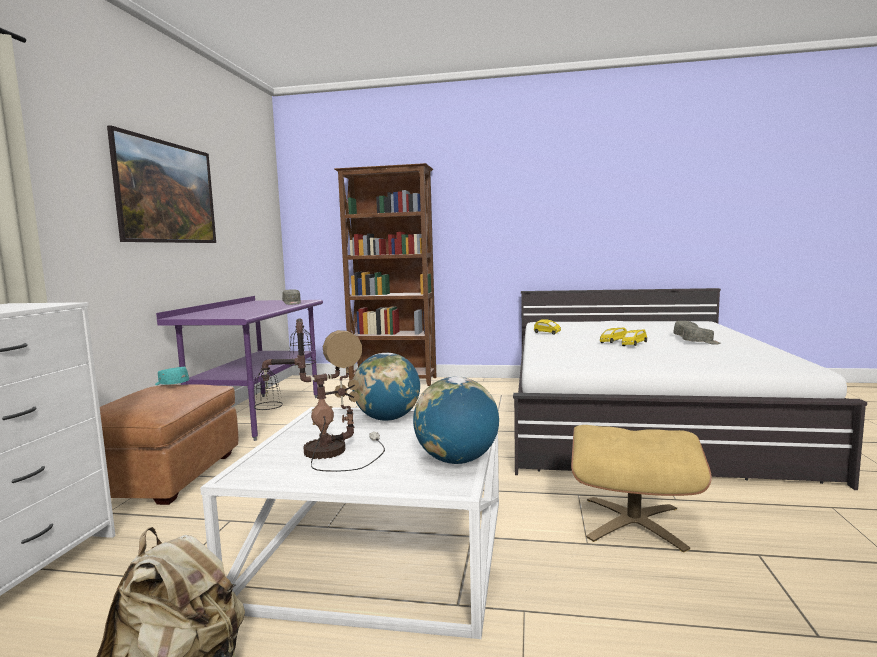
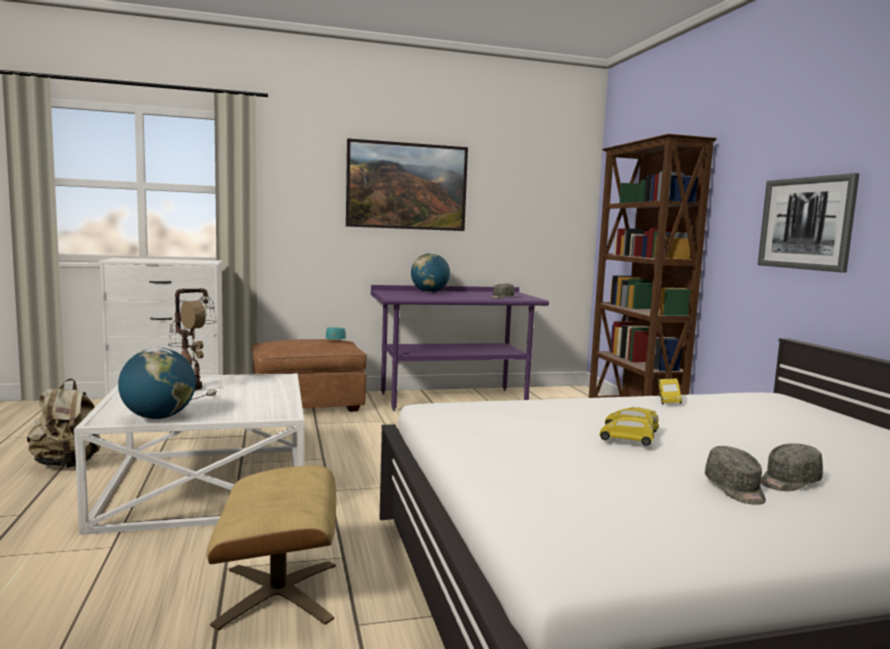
camera: 65 degrees right, 0 degrees up
globe [352,353,420,421] -> globe moved to [411,253,450,293]
none -> picture [758,173,859,273]

